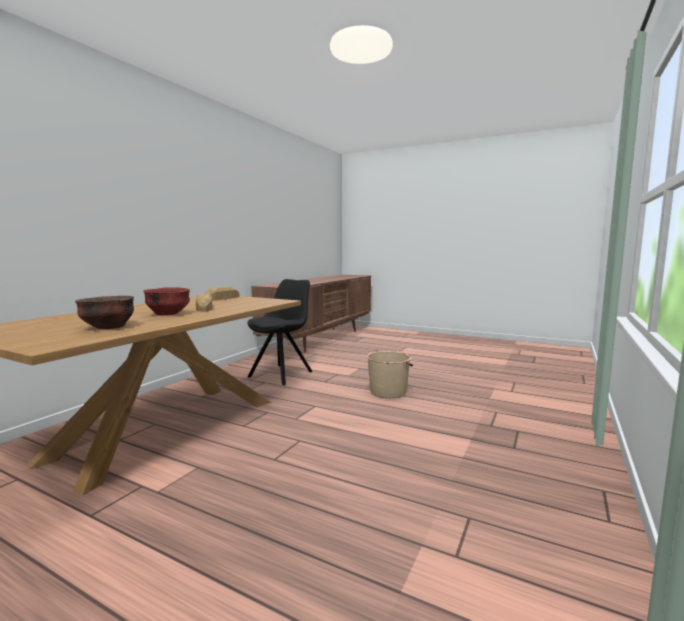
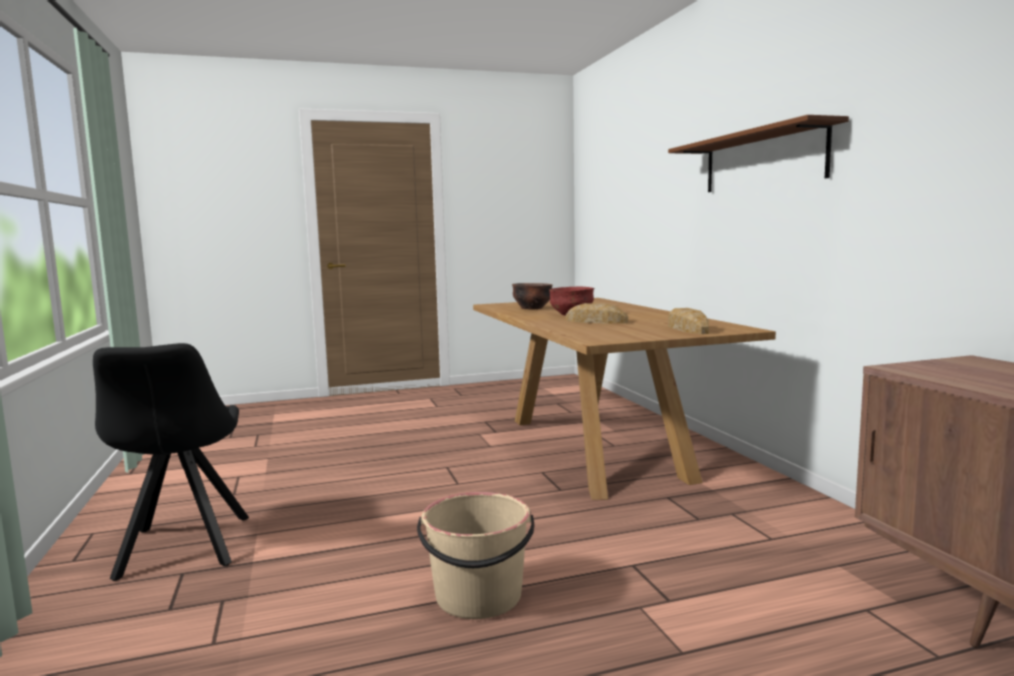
camera: 135 degrees right, 0 degrees up
black chair [247,279,313,385] -> black chair moved to [93,343,249,581]
none -> brown shelf [668,115,849,192]

